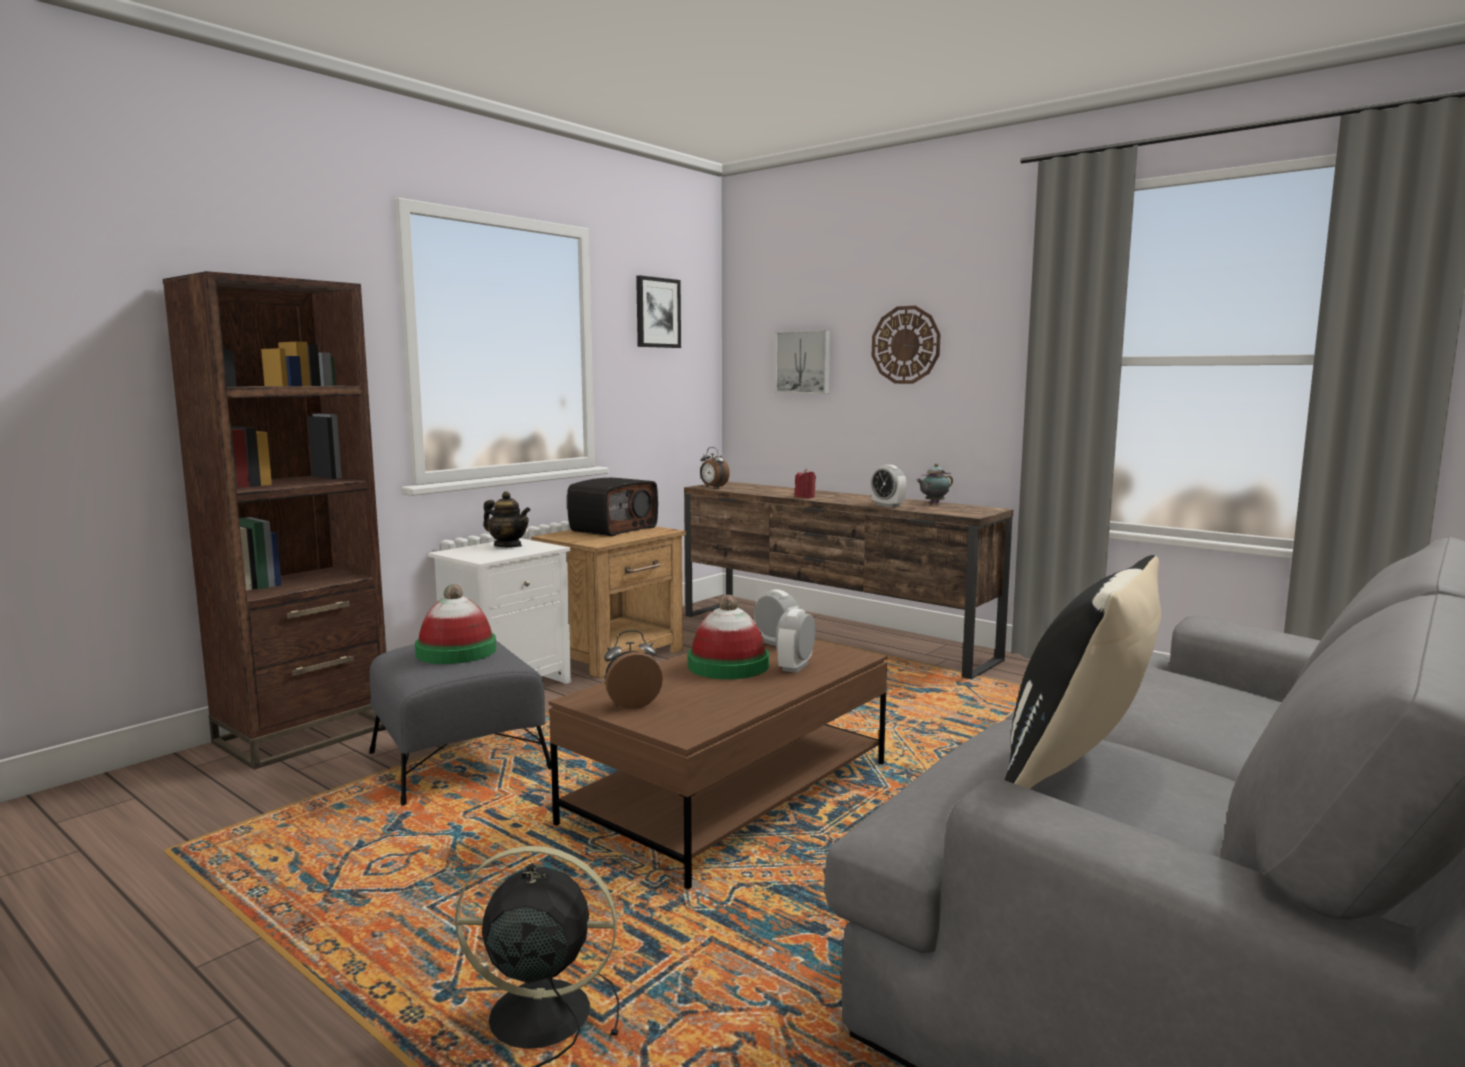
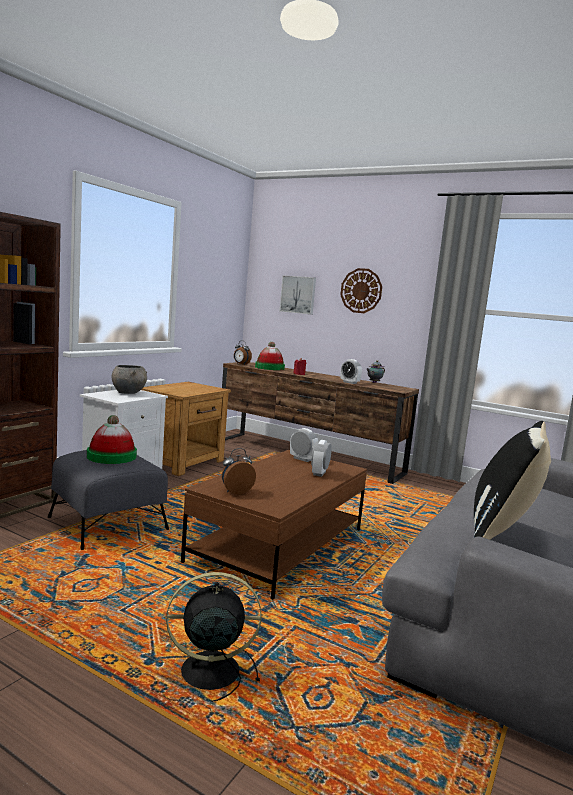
camera: 10 degrees left, 0 degrees up
teapot [483,491,531,547] -> grey bowl [112,365,147,394]
radio [567,478,658,536] -> none
picture [636,275,681,348] -> none
hat [688,595,769,679] -> hat moved to [255,342,285,370]

